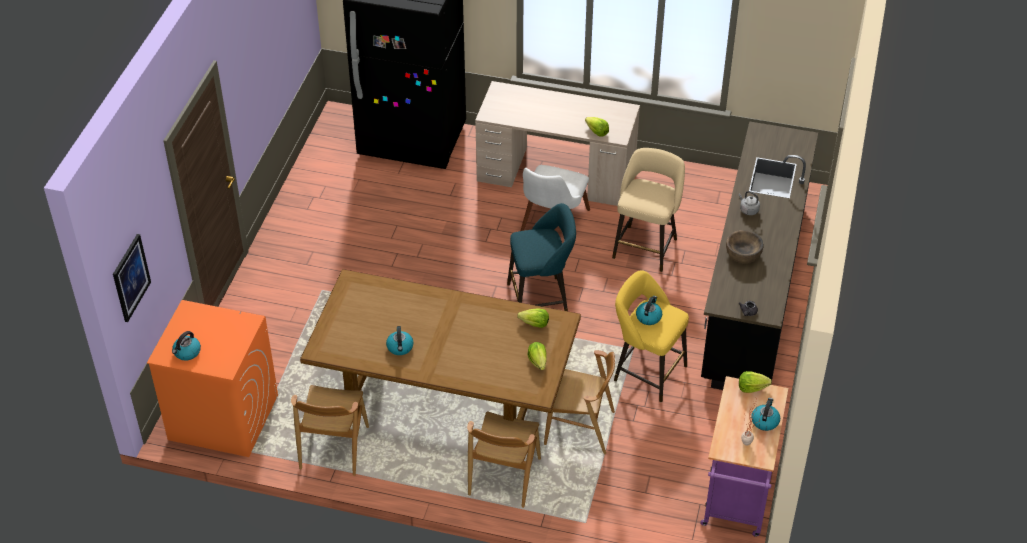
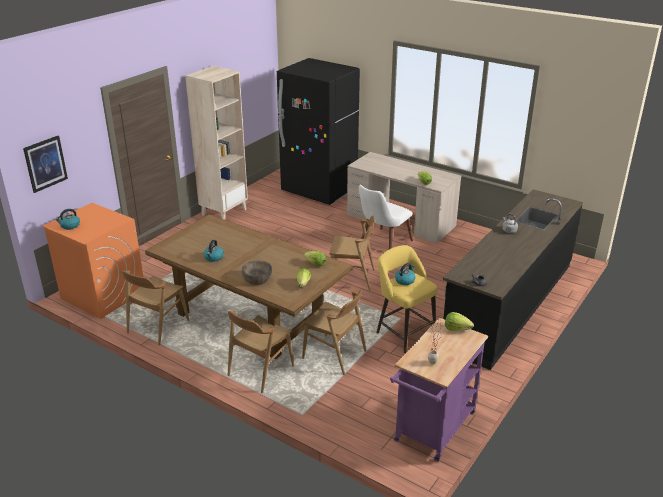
camera: 20 degrees right, 15 degrees down
turquoise stool [507,203,576,311] -> brown chair [329,216,375,291]
beige stool [612,148,685,272] -> none
brown bowl [726,230,764,264] -> brown bowl moved to [242,260,272,285]
kettle [751,398,780,431] -> none
none -> beige bookcase [185,66,248,220]

